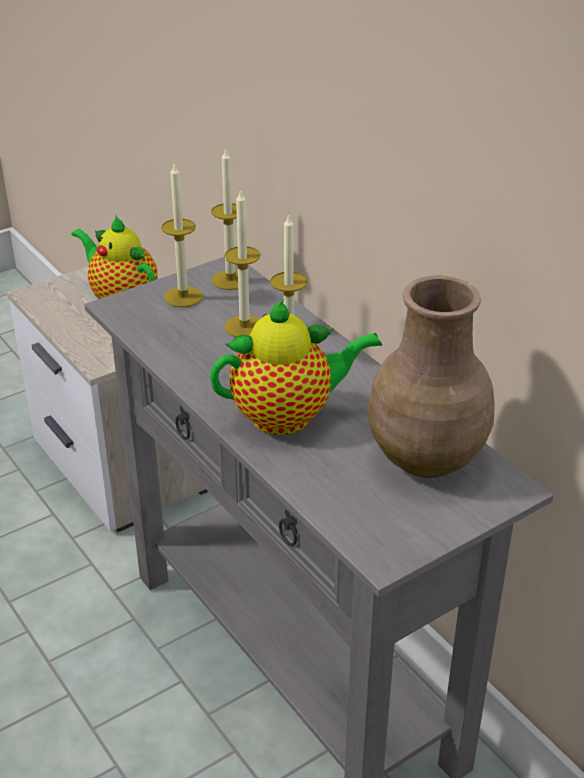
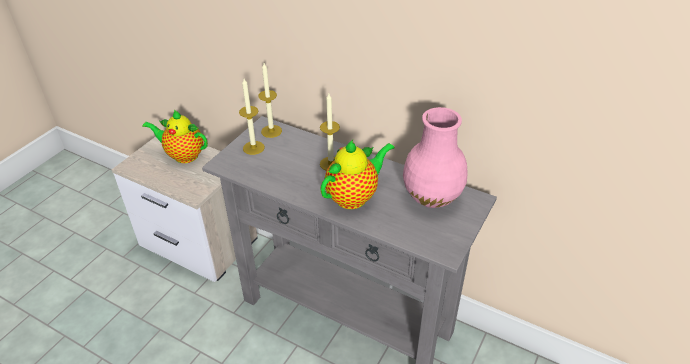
camera: 25 degrees left, 5 degrees up
candle [225,189,260,337] -> none
brown vase [367,276,495,478] -> pink vase [403,107,467,208]

